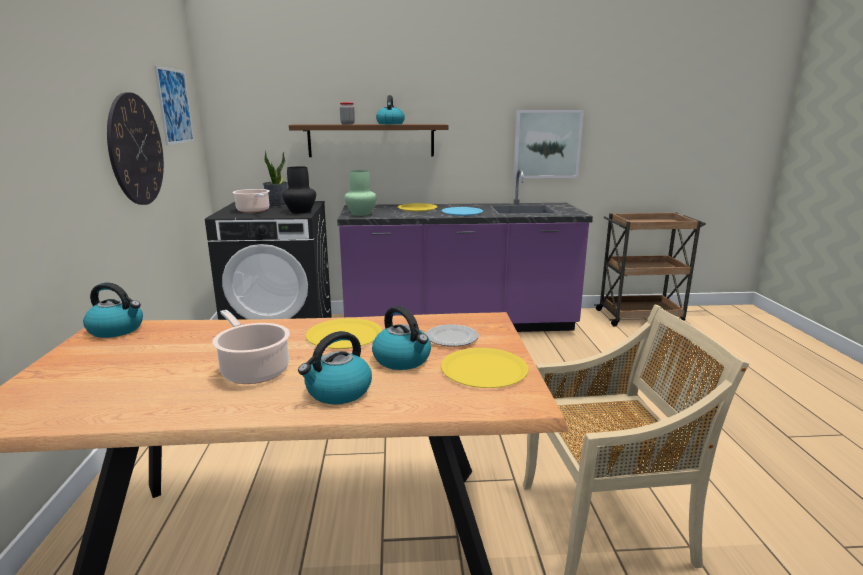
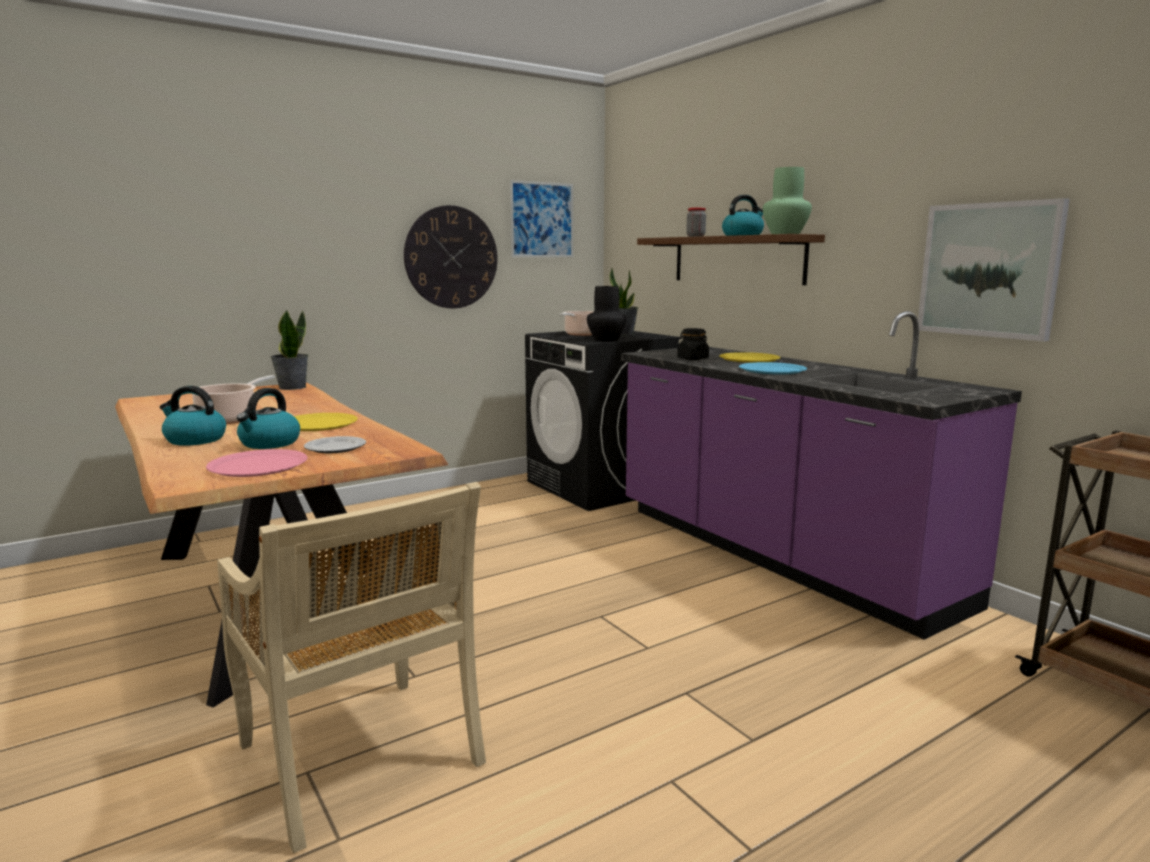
camera: 60 degrees right, 5 degrees down
kettle [83,283,143,338] -> potted plant [271,310,308,390]
green vase [344,170,377,216] -> green vase moved to [763,167,812,234]
yellow plate [441,348,529,388] -> pink plate [206,449,308,477]
none -> black jar [677,328,709,360]

